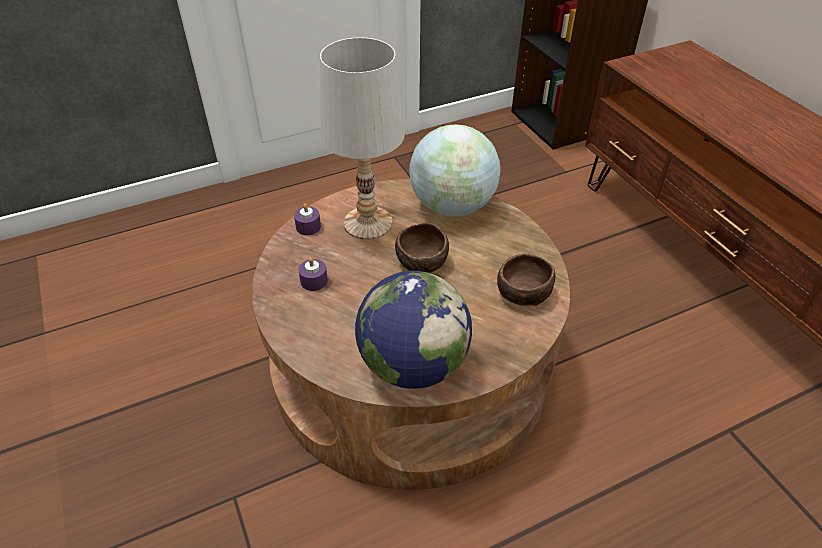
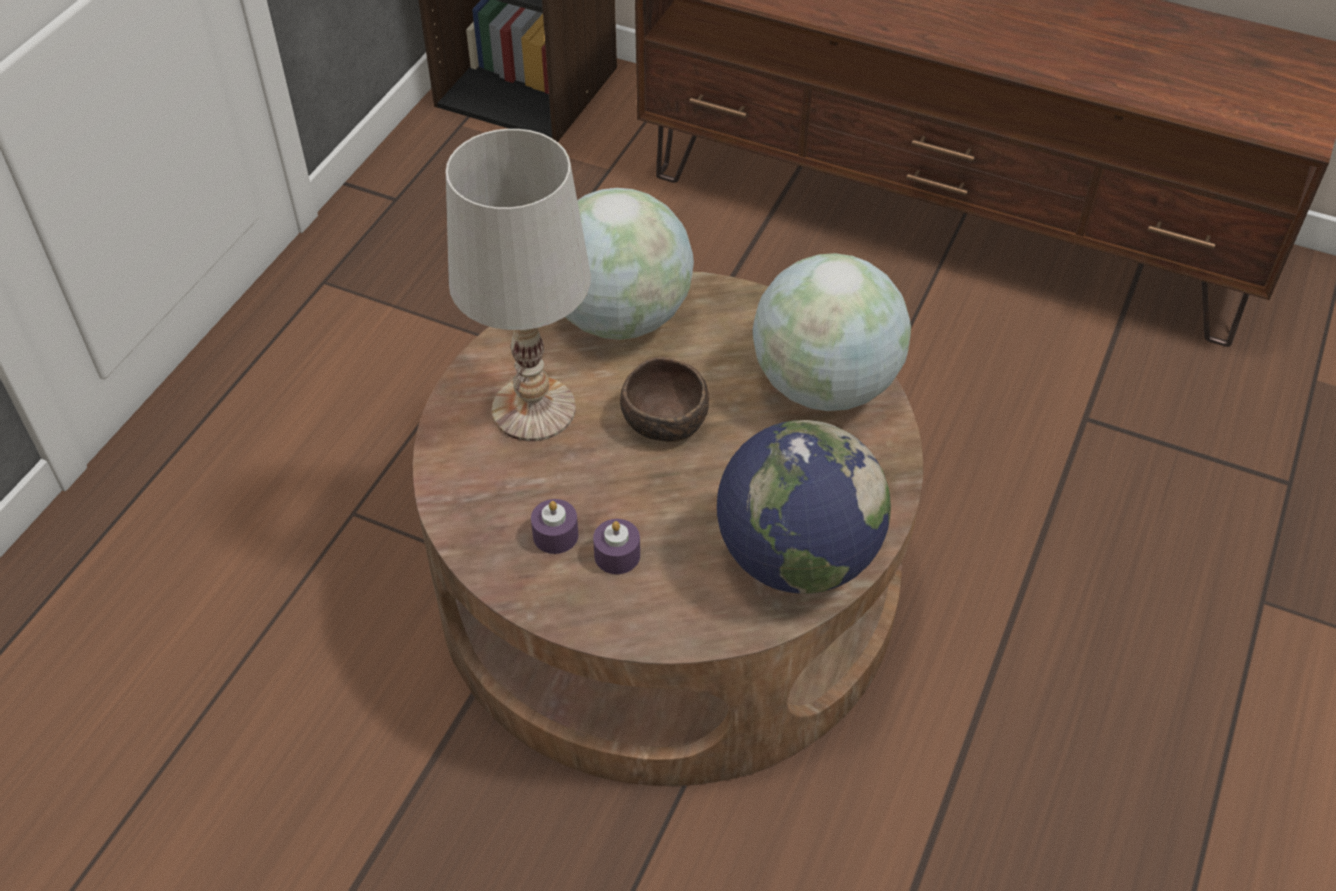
camera: 40 degrees left, 5 degrees up
purple candle [294,203,321,235] -> purple candle moved to [593,519,640,574]
brown bowl [497,253,555,306] -> globe [753,253,911,411]

